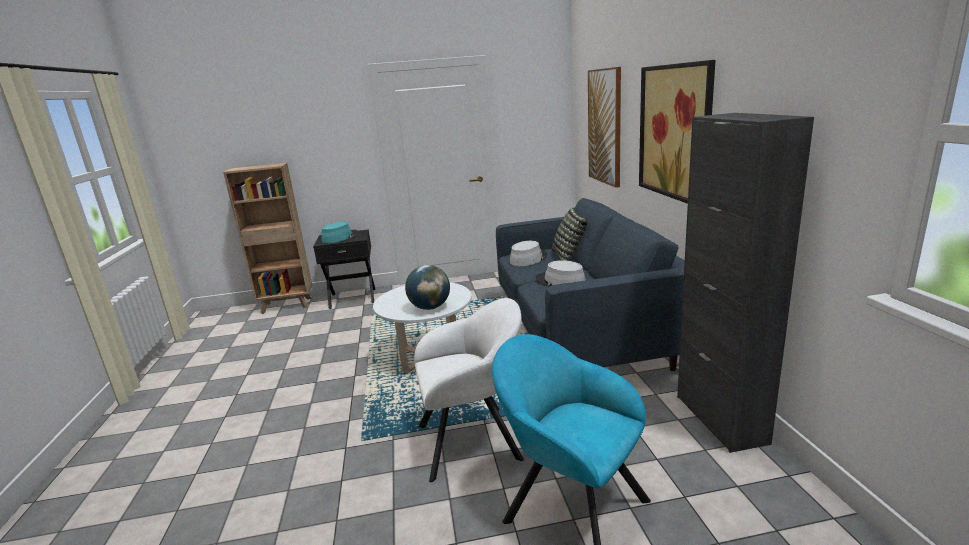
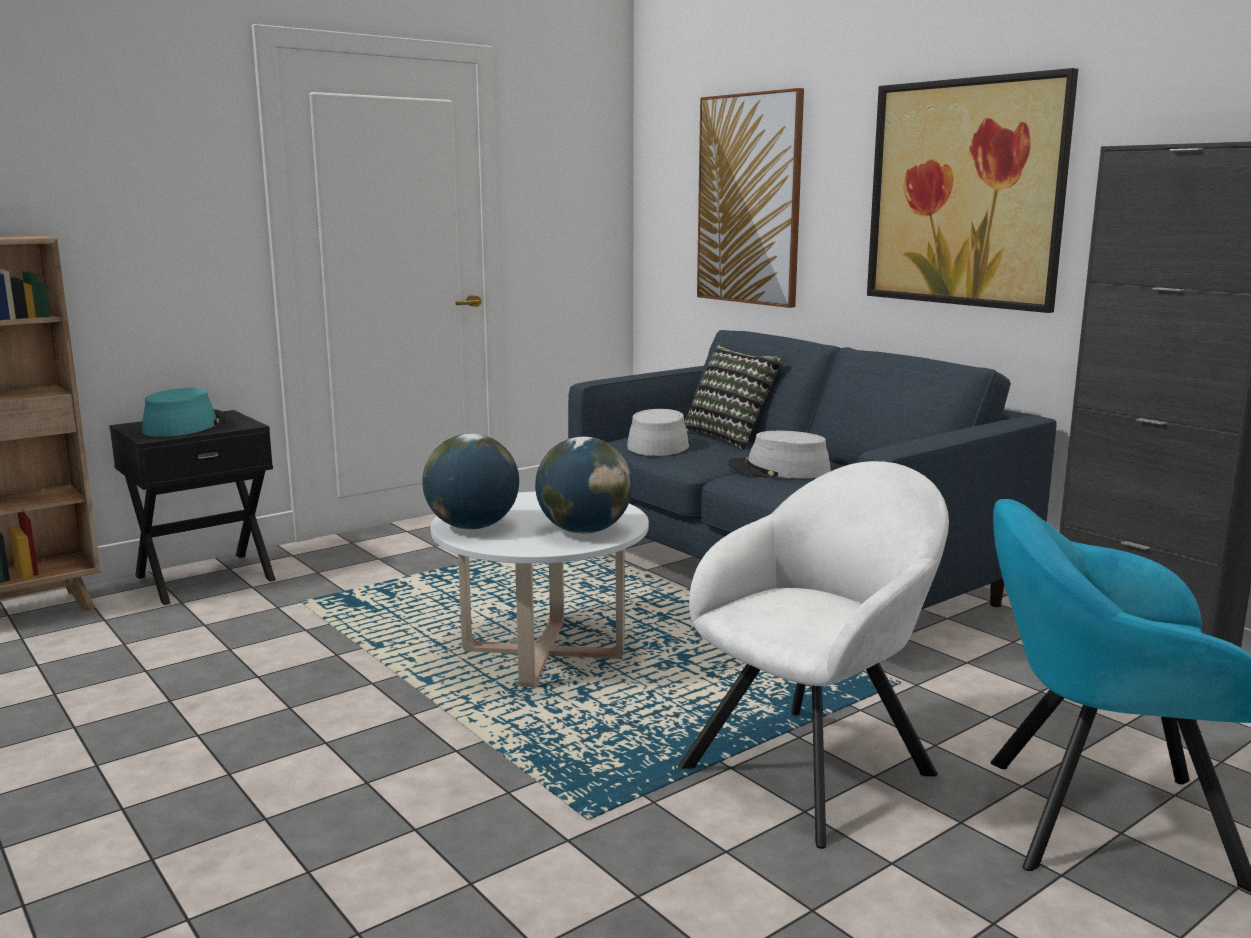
camera: 30 degrees left, 5 degrees down
none -> globe [422,434,519,530]

